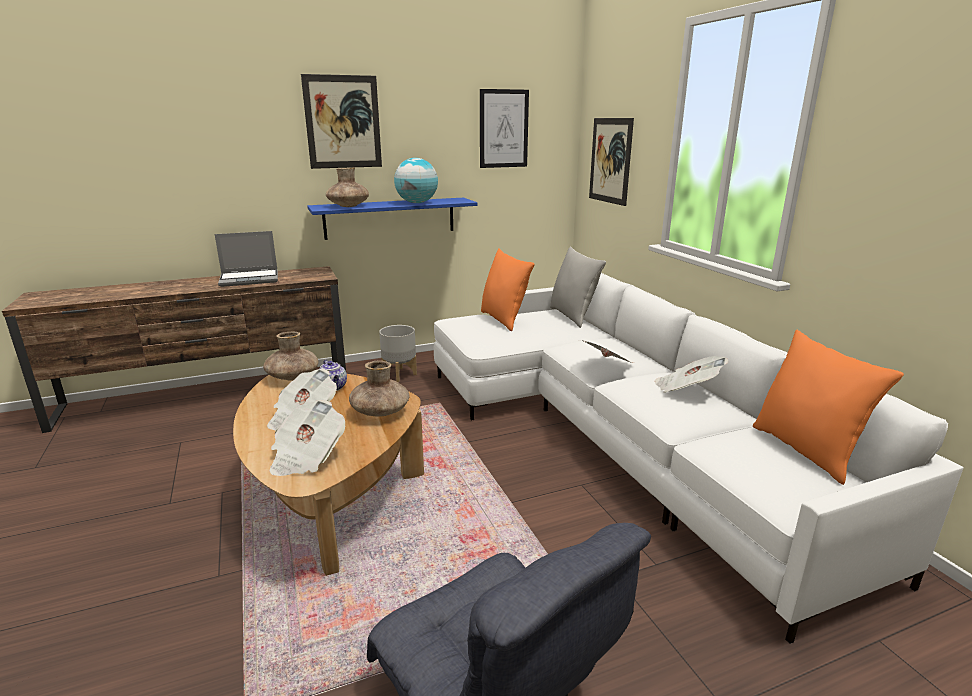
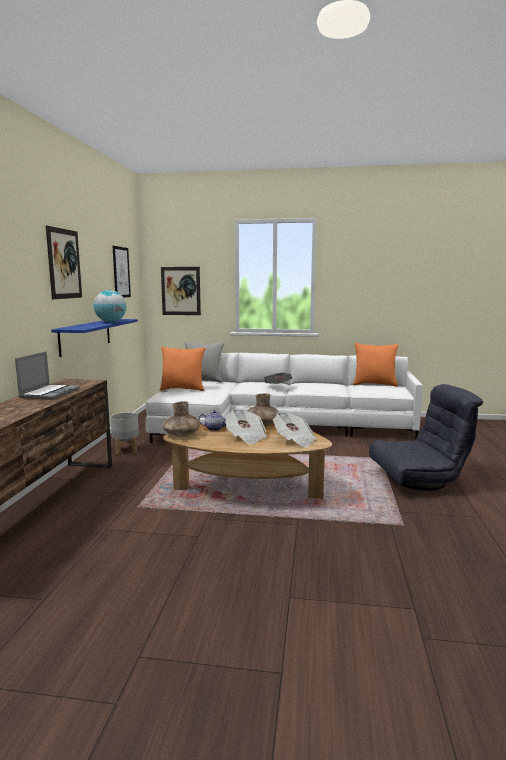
camera: 60 degrees left, 10 degrees down
brown vase [326,167,369,207] -> none
newspaper [654,356,728,393] -> none

